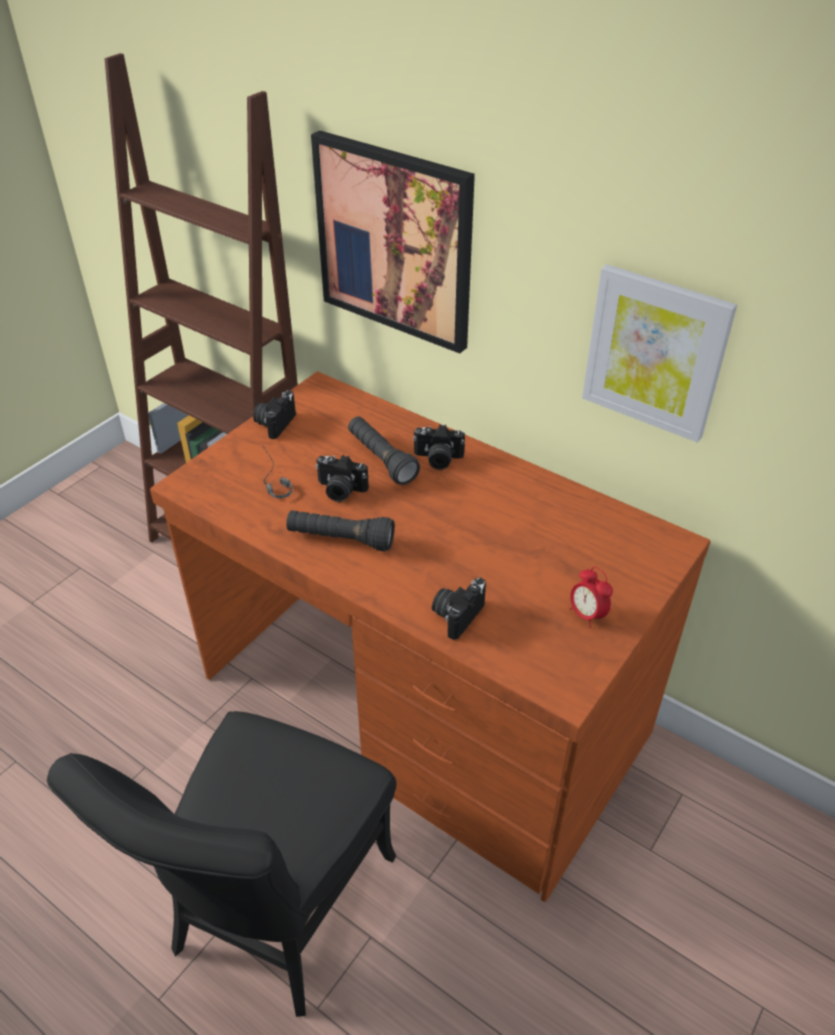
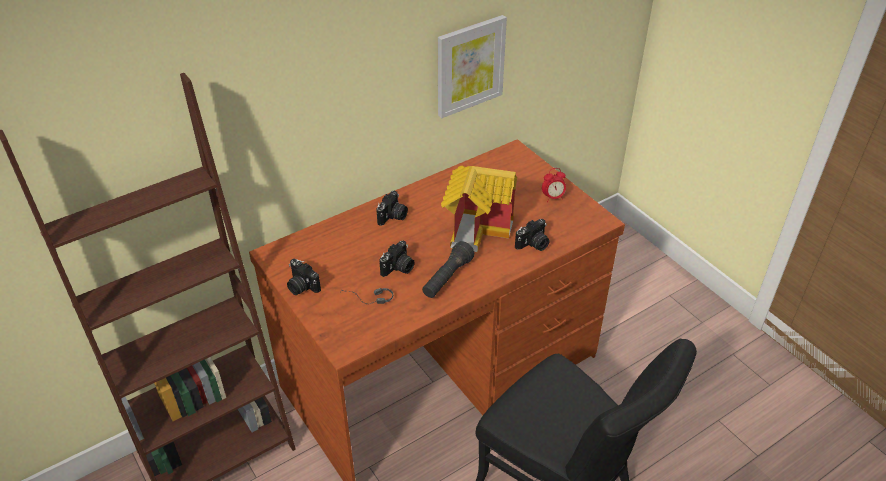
camera: 70 degrees left, 0 degrees up
picture [311,131,475,353] -> none
black flashlight [348,417,420,485] -> none
camera [432,577,486,640] -> camera turned 90 degrees counterclockwise [515,219,550,251]
none -> toy house [441,165,517,252]

